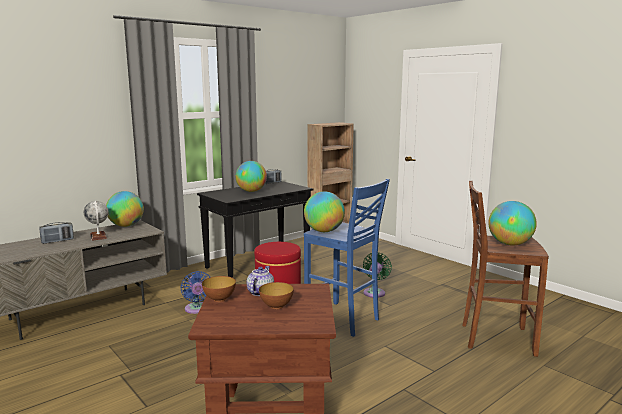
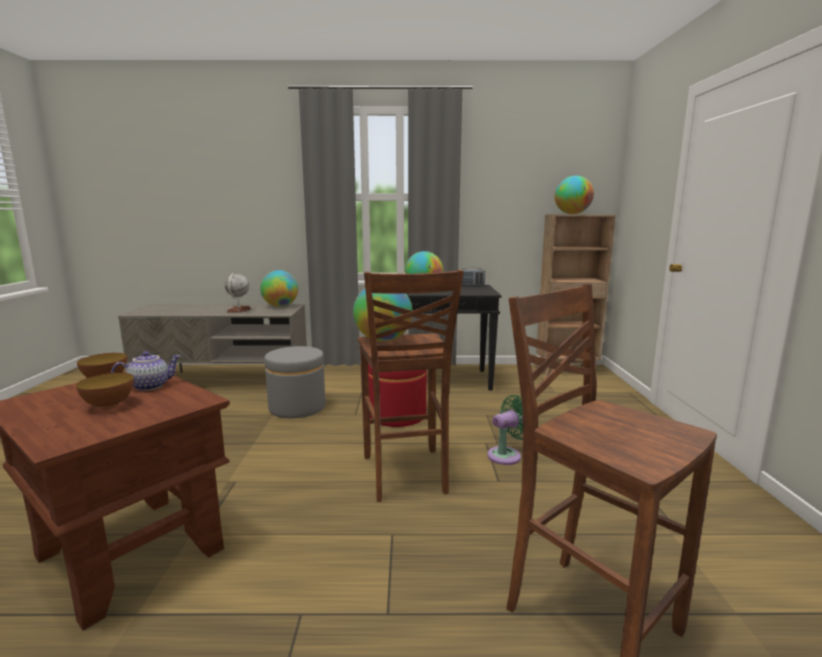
camera: 40 degrees right, 0 degrees up
radio [39,222,74,244] -> none
blue fan [180,271,210,314] -> grey ottoman [264,346,325,418]
blue stool [304,179,390,337] -> brown stool [358,270,464,502]
globe [488,201,537,246] -> globe moved to [555,176,594,214]

